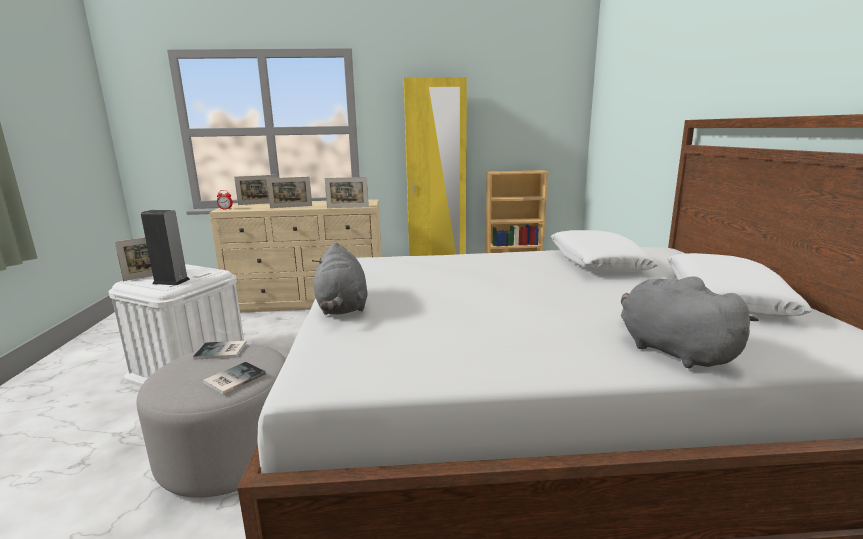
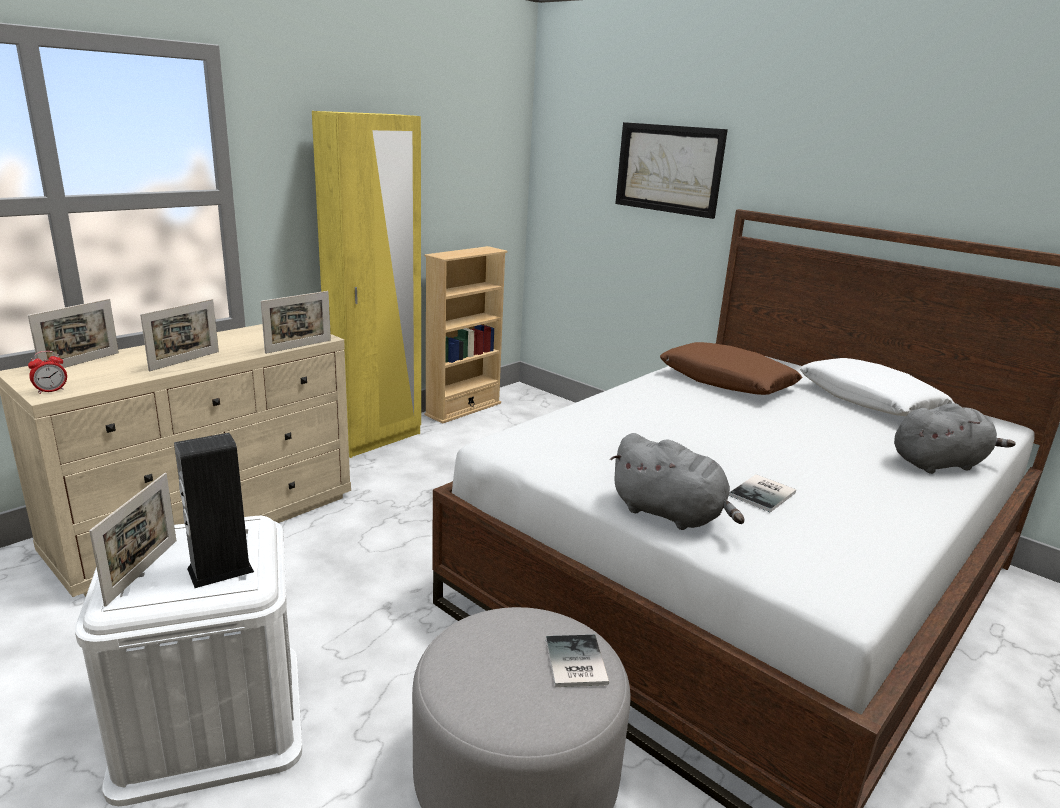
camera: 45 degrees left, 5 degrees up
book [193,341,247,360] -> book moved to [729,474,796,512]
white pillow [551,230,659,272] -> brown pillow [660,342,803,395]
grey plush toy [621,276,759,369] -> grey plush toy turned 150 degrees clockwise [894,403,1016,474]
none -> picture [615,122,728,219]

